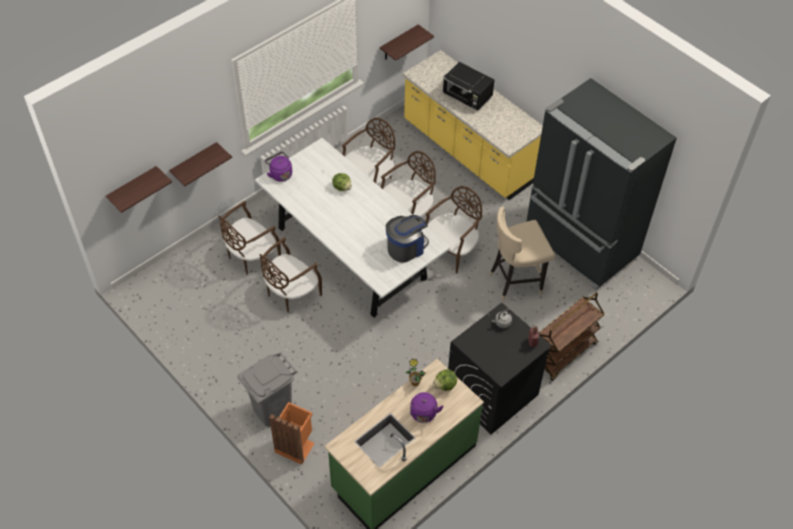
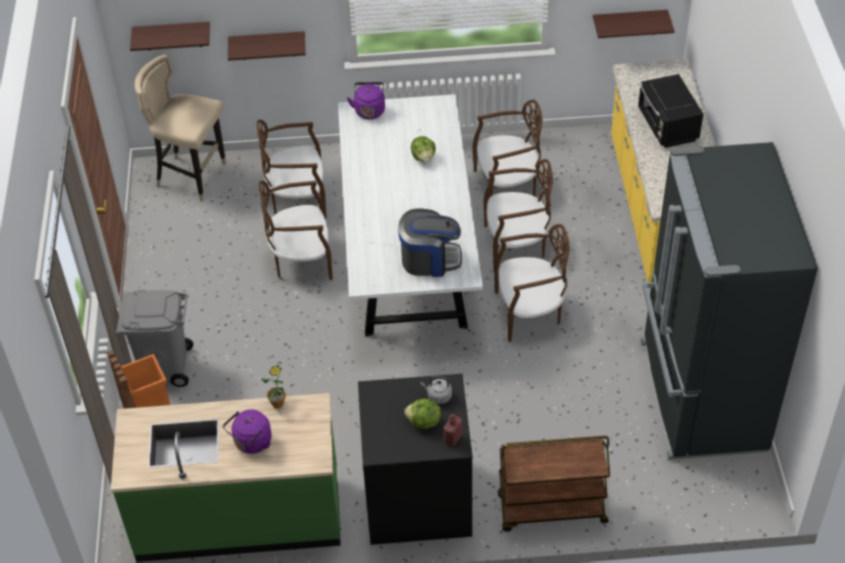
camera: 40 degrees right, 5 degrees down
lettuce [433,369,457,391] -> lettuce moved to [405,398,441,429]
beige stool [489,206,555,301] -> beige stool moved to [135,55,226,202]

